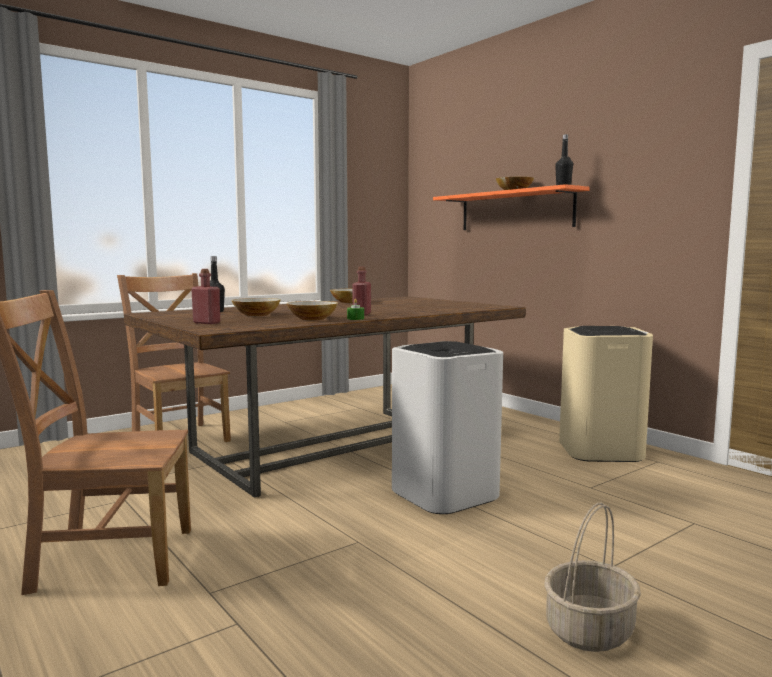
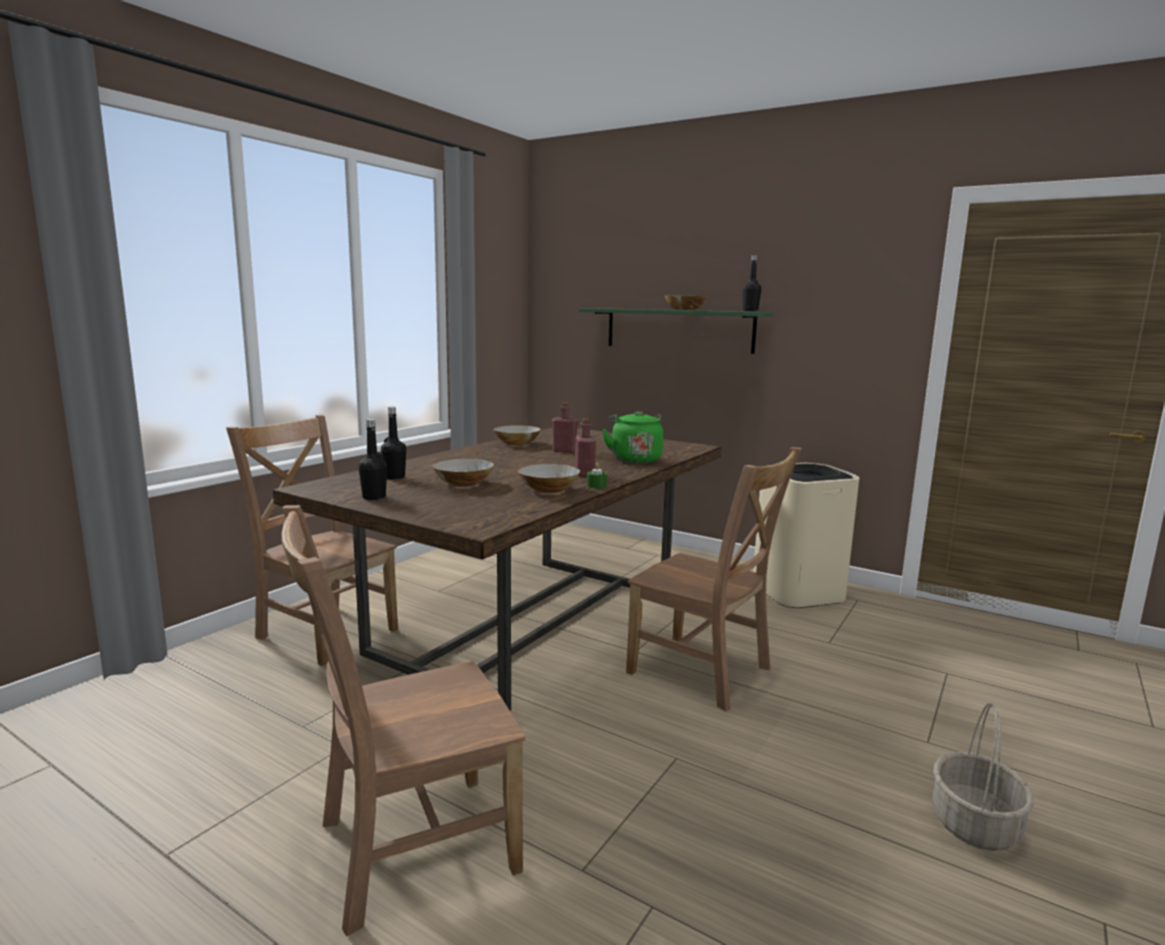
camera: 20 degrees left, 5 degrees up
red bottle [191,269,220,324] -> red bottle moved to [552,402,578,452]
white trash can [392,341,503,514] -> brown chair [626,447,802,711]
orange shelf [433,184,590,230] -> green shelf [579,308,773,354]
none -> black bottle [358,419,387,500]
none -> green kettle [602,411,663,463]

